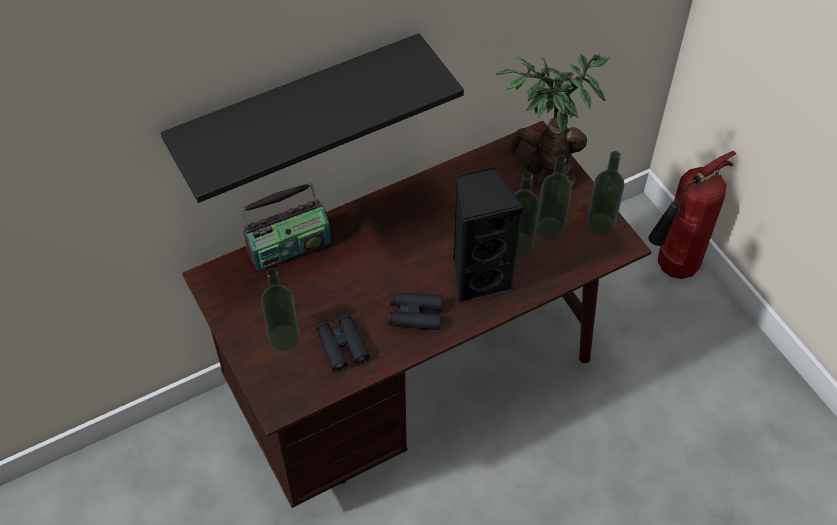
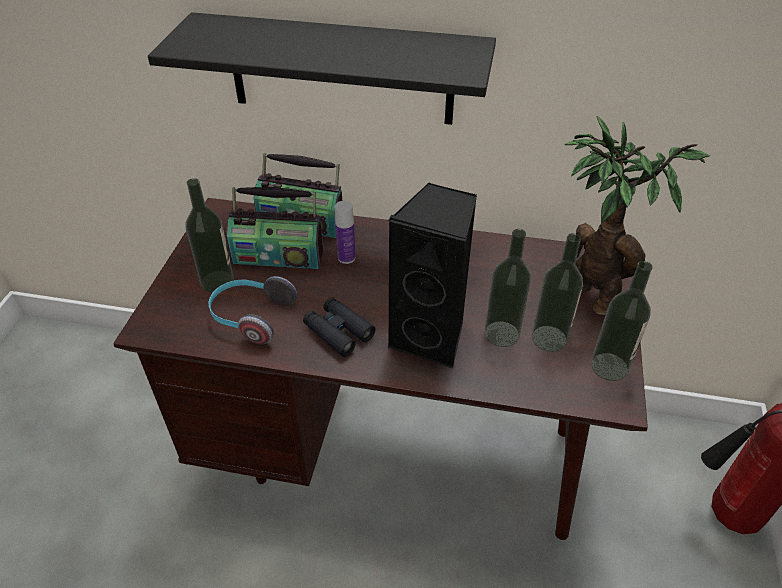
camera: 40 degrees right, 10 degrees down
black binoculars [316,314,370,372] -> headphones [208,276,297,344]
none -> radio [226,187,323,269]
none -> bottle [335,201,356,264]

